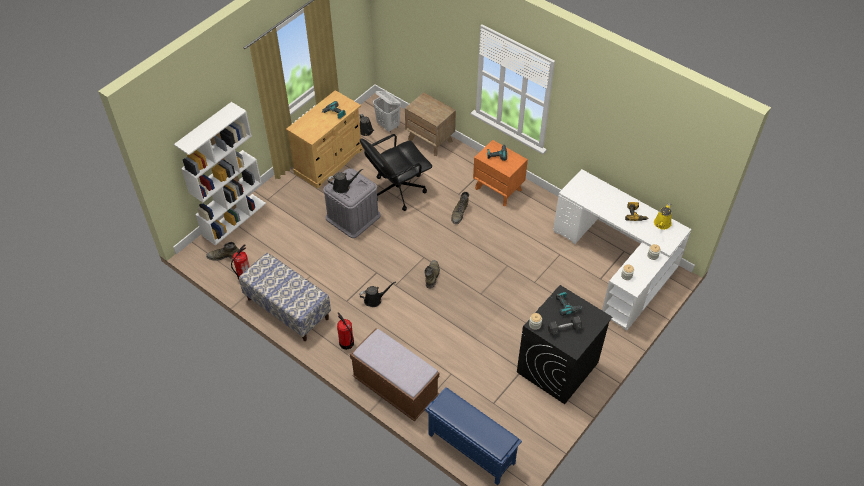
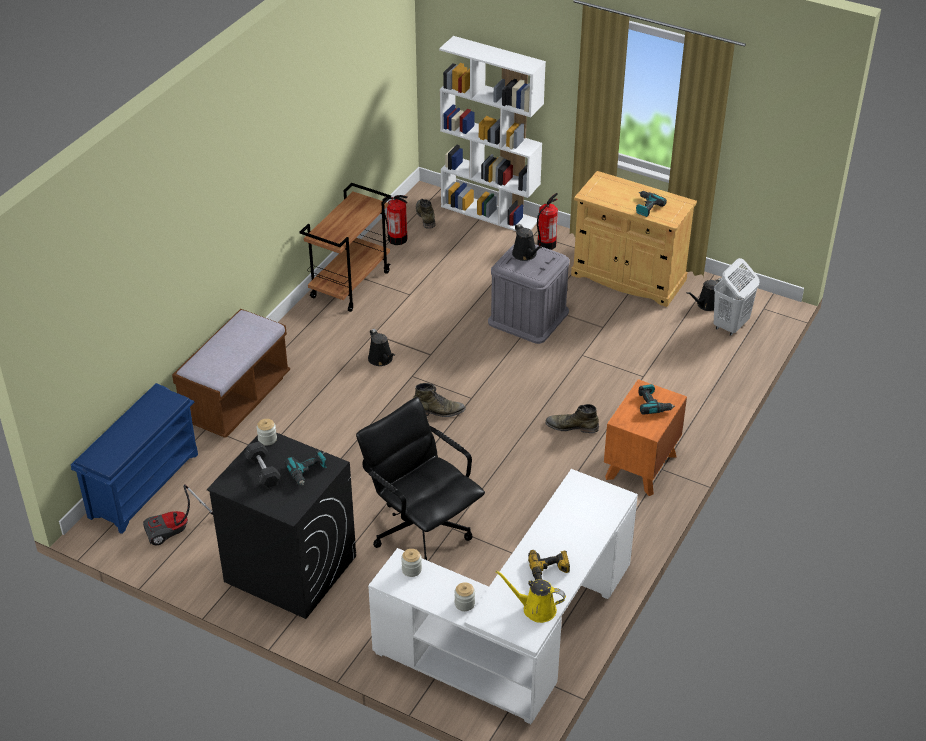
camera: 80 degrees right, 10 degrees down
bench [239,253,331,341] -> brown cart [300,183,391,312]
fire extinguisher [337,312,354,350] -> fire extinguisher moved to [537,193,558,250]
black office chair [360,134,432,211] -> black office chair moved to [356,397,485,560]
brown nightstand [405,92,456,156] -> none
none -> vacuum cleaner [143,484,213,546]

